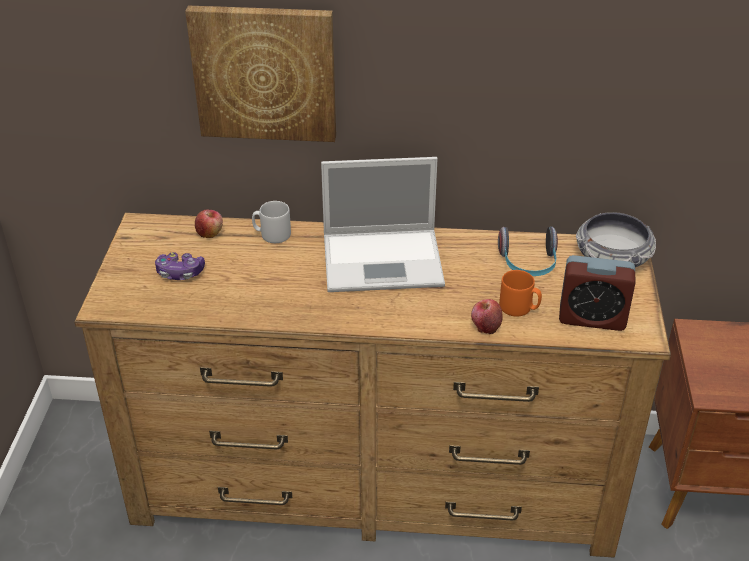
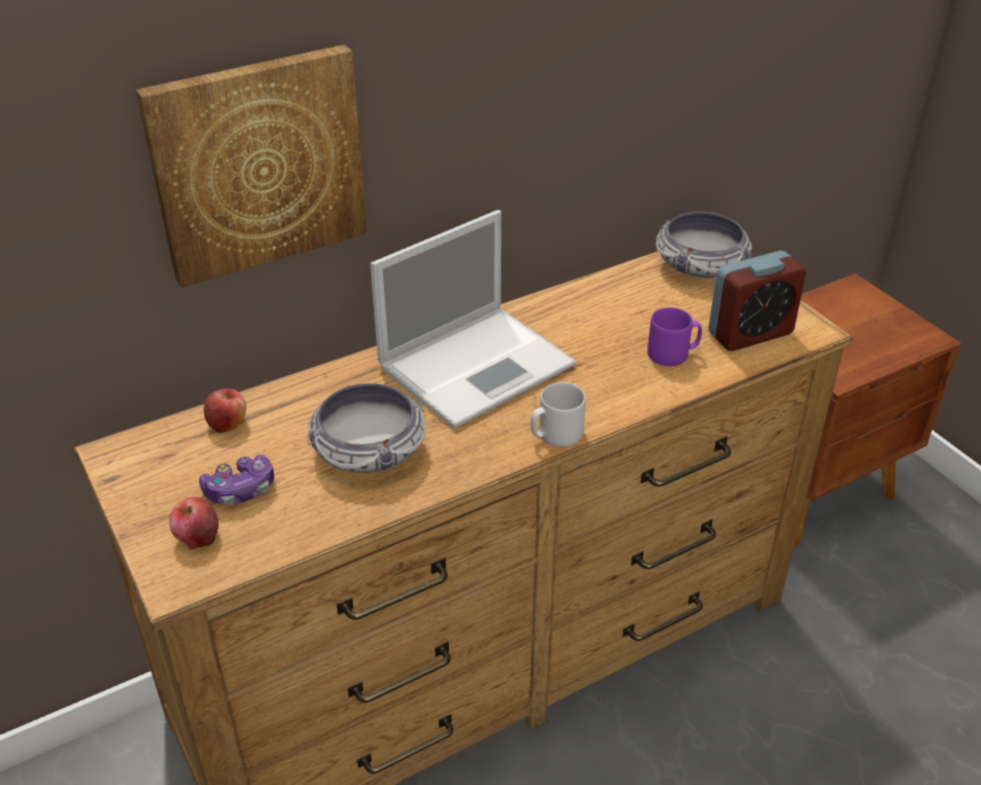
camera: 35 degrees left, 0 degrees up
grey mug [252,201,291,243] -> grey mug moved to [530,382,586,447]
apple [471,299,503,334] -> apple moved to [169,497,219,550]
headphones [498,227,558,276] -> none
orange mug [499,270,542,316] -> purple mug [647,307,702,366]
none -> bowl [307,383,426,473]

